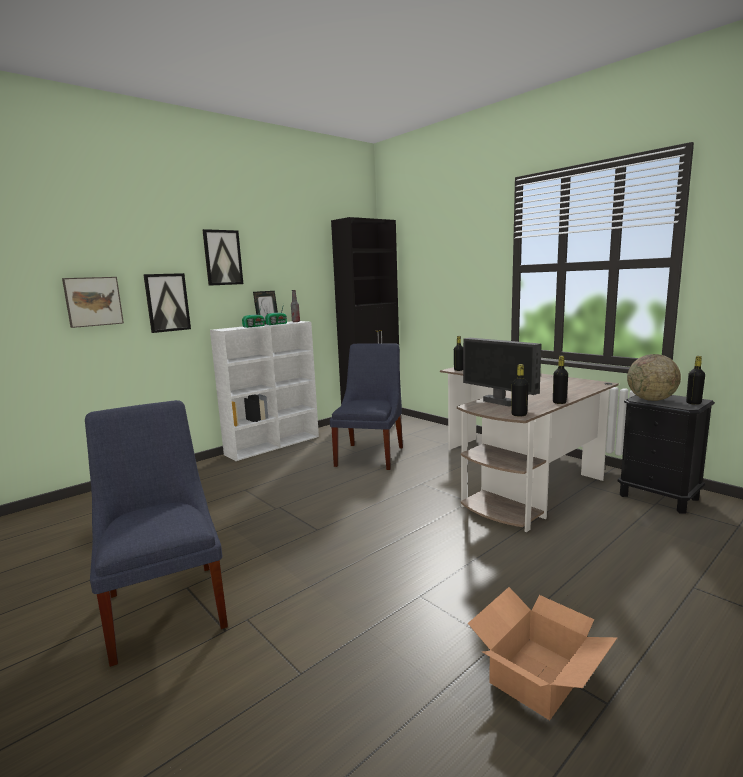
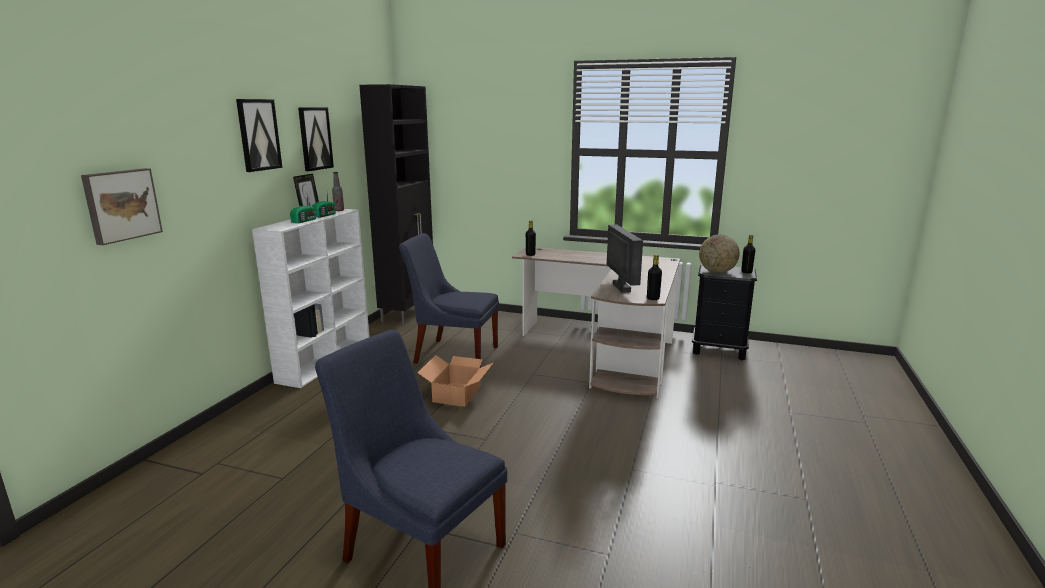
camera: 30 degrees left, 5 degrees up
picture [143,273,191,333] -> picture moved to [298,107,334,171]
blue chair [330,343,403,470] -> blue chair turned 60 degrees counterclockwise [399,233,499,368]
monitor [463,338,542,406] -> monitor turned 120 degrees counterclockwise [607,225,643,293]
cardboard box [468,587,617,720] -> cardboard box moved to [417,355,494,407]
black bottle [553,356,568,404] -> none

